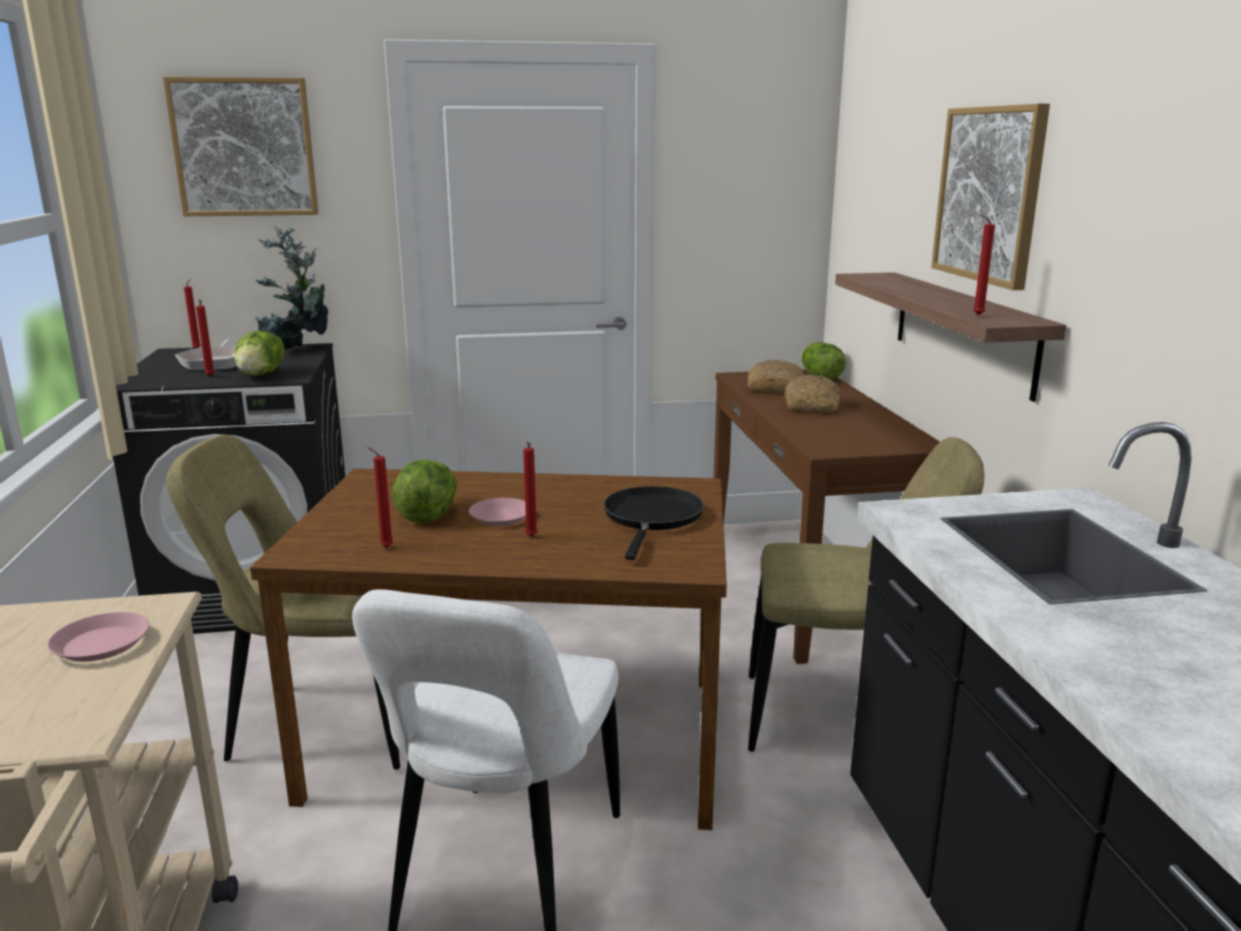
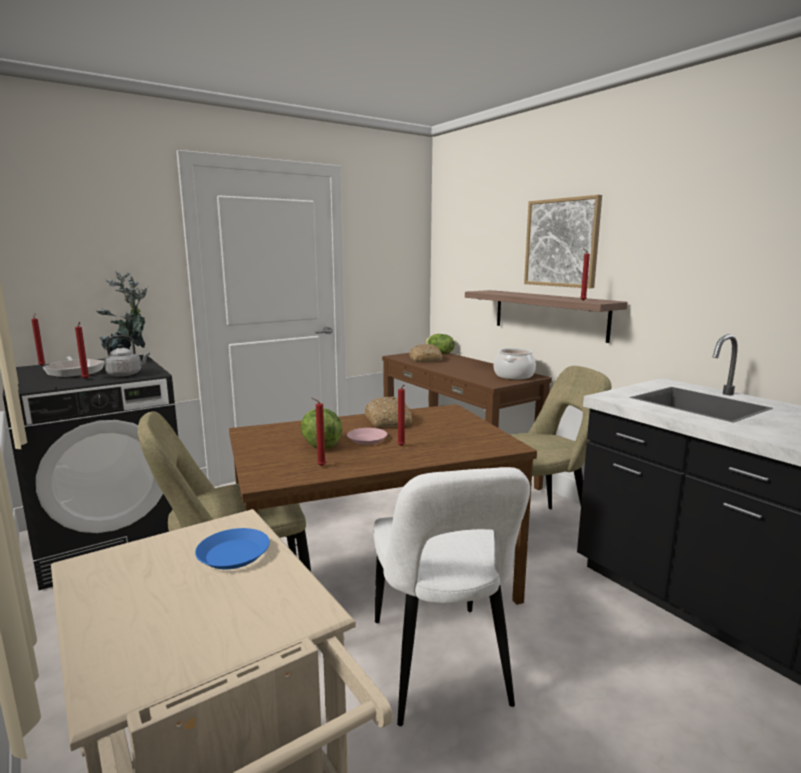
camera: 25 degrees left, 5 degrees down
pink plate [47,612,149,662] -> blue plate [195,528,270,569]
picture [163,77,318,216] -> none
lettuce [234,331,285,376] -> grey kettle [104,335,150,377]
black frying pan [604,486,704,560] -> none
bread [785,375,840,413] -> bread moved to [365,397,412,427]
none -> cooking pot [494,348,536,379]

